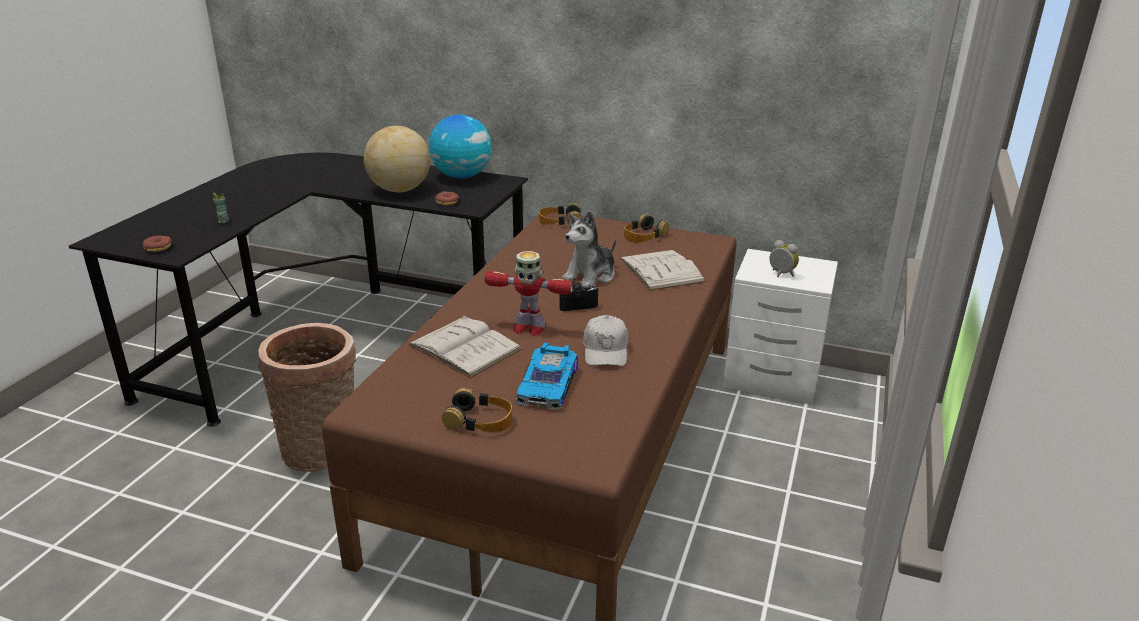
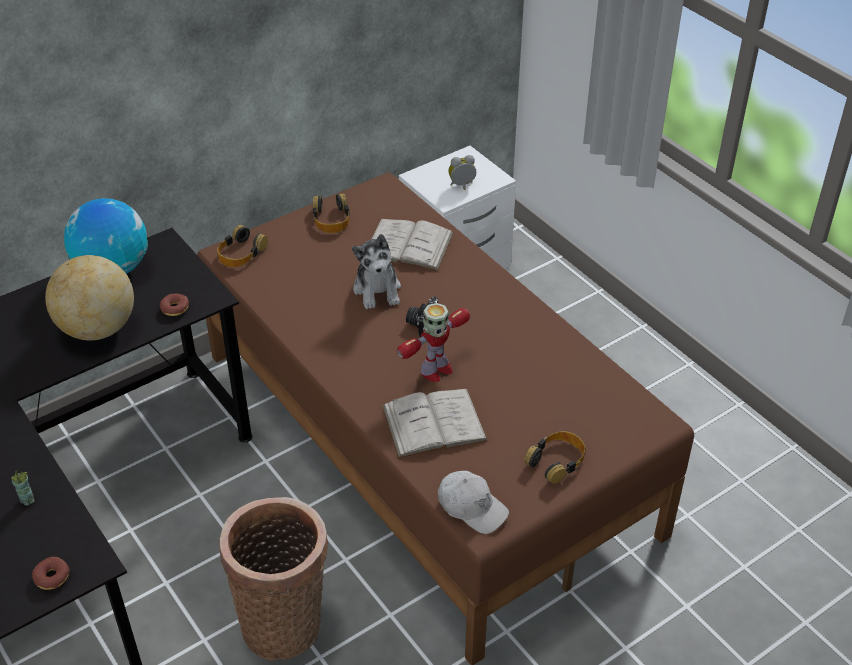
camera: 55 degrees left, 15 degrees up
toy car [515,343,578,410] -> none
white cap [583,315,629,366] -> white cap moved to [438,471,509,534]

